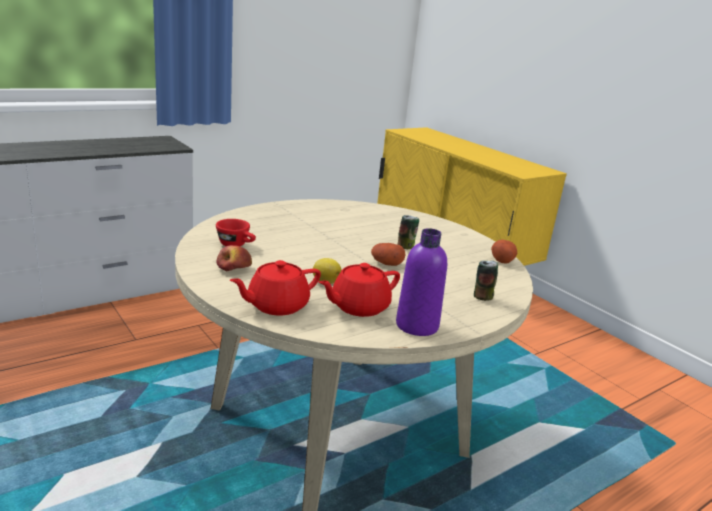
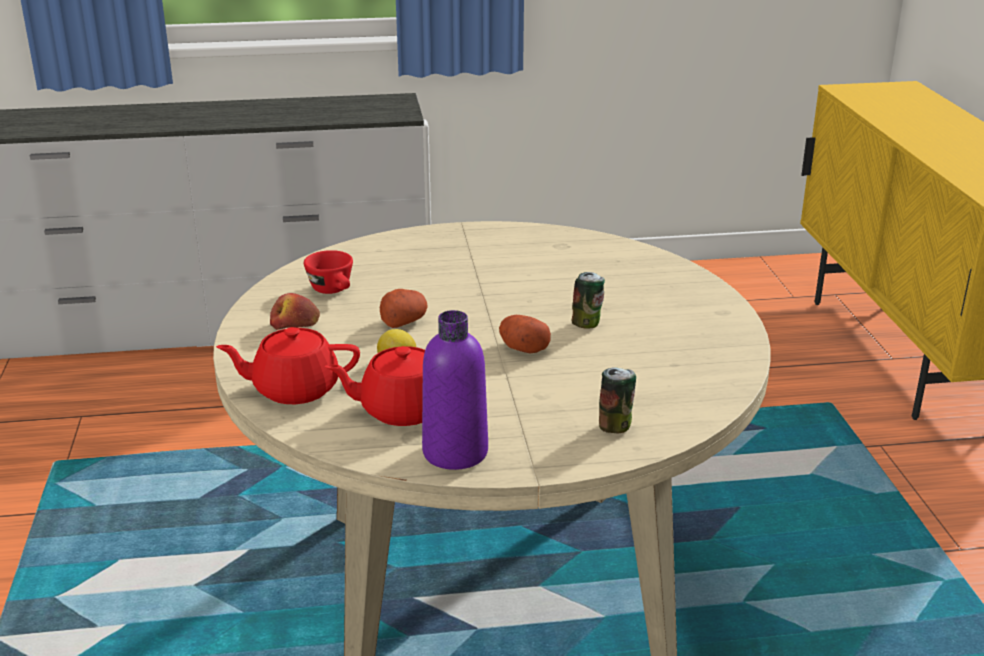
camera: 30 degrees right, 5 degrees up
potato [491,240,517,264] -> potato moved to [380,289,428,328]

